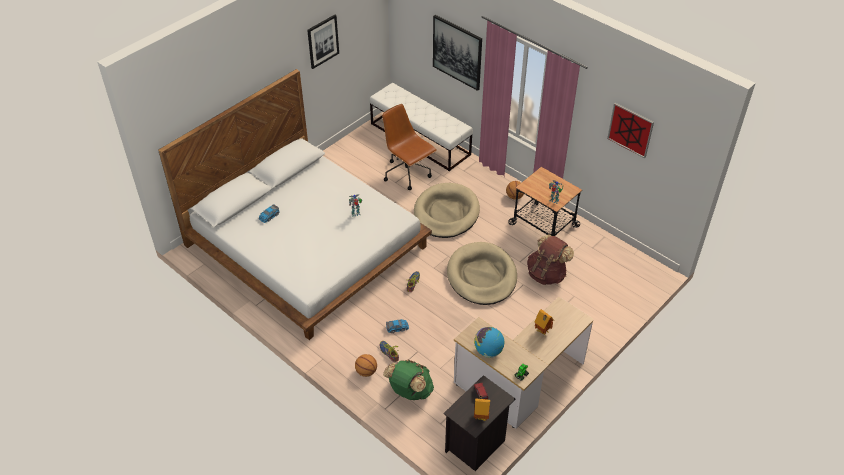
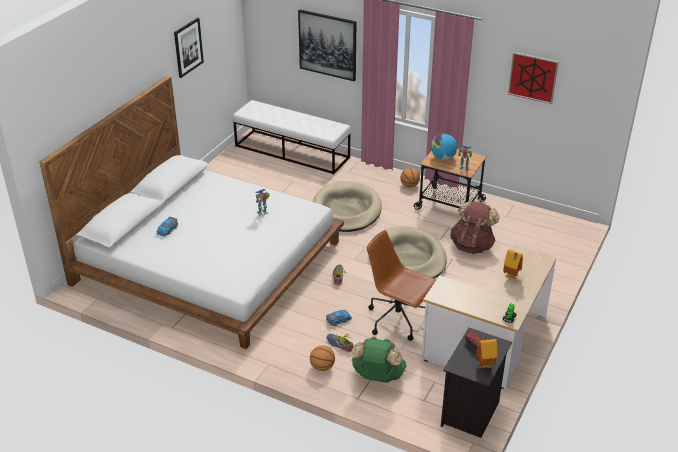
camera: 15 degrees left, 10 degrees down
brown office chair [382,104,437,190] -> brown office chair moved to [367,230,436,341]
globe [474,327,504,358] -> globe moved to [431,133,457,160]

